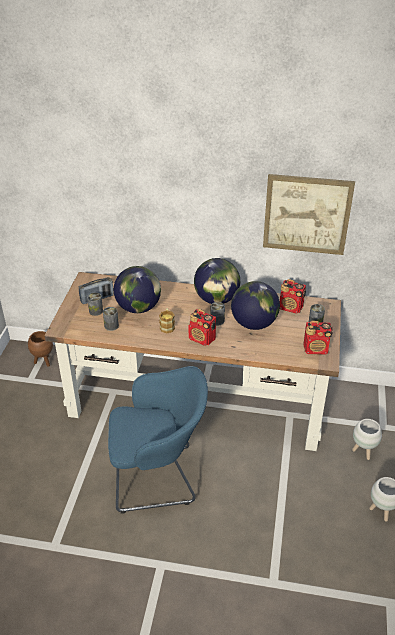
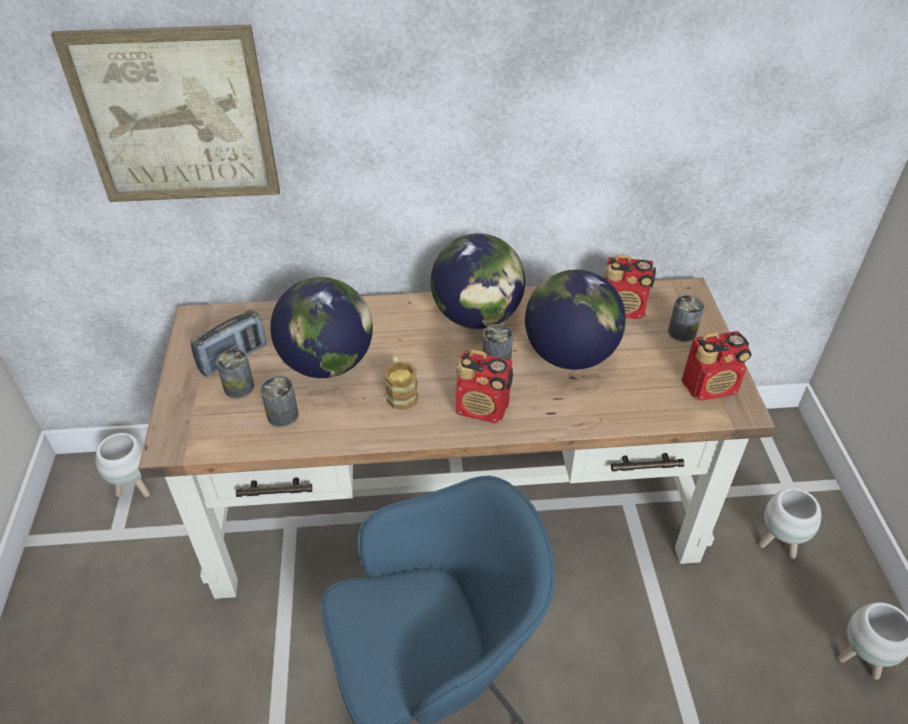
camera: 15 degrees left, 5 degrees up
brown planter [28,331,53,367] -> white planter [95,433,150,497]
picture [263,174,355,255] -> picture moved to [51,25,280,202]

